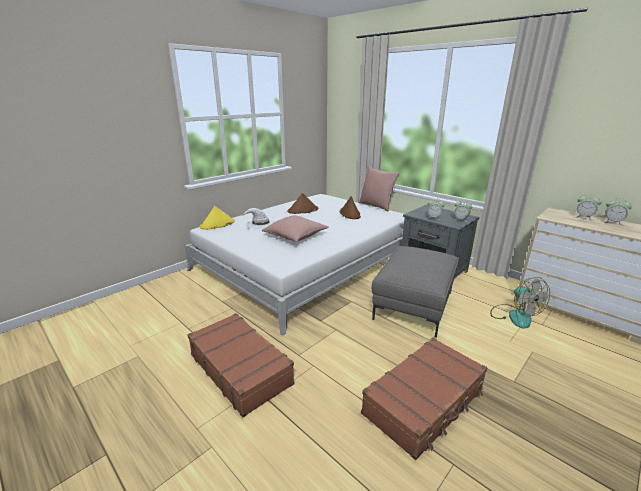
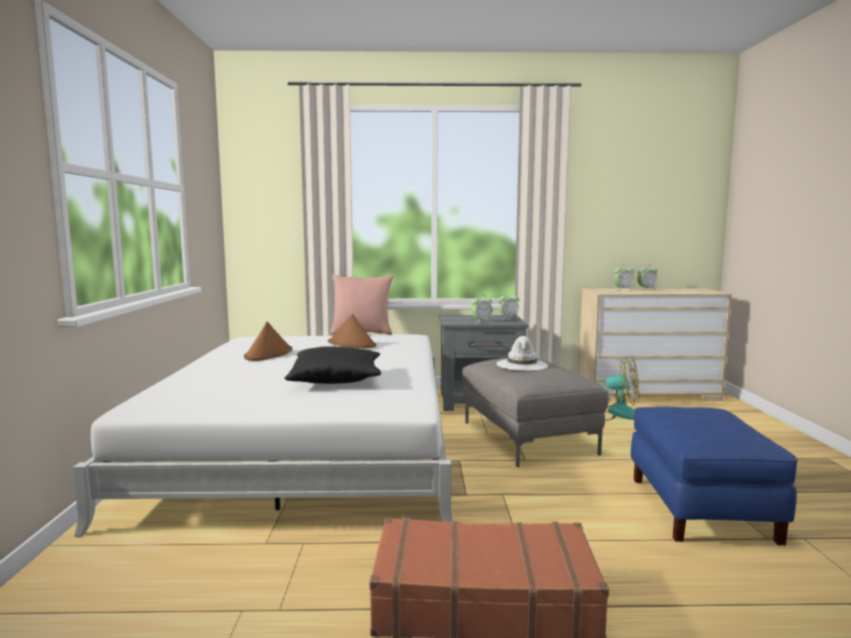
camera: 45 degrees left, 15 degrees down
yellow hat [200,206,235,230] -> none
white hat [243,208,274,229] -> white hat moved to [497,336,548,371]
pink pillow [262,215,329,242] -> black pillow [284,346,381,384]
brown suitcase [361,337,487,460] -> blue ottoman [631,407,798,545]

